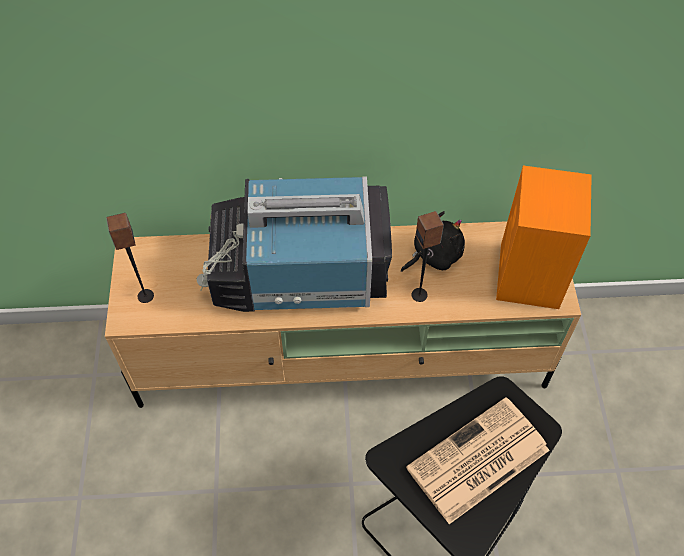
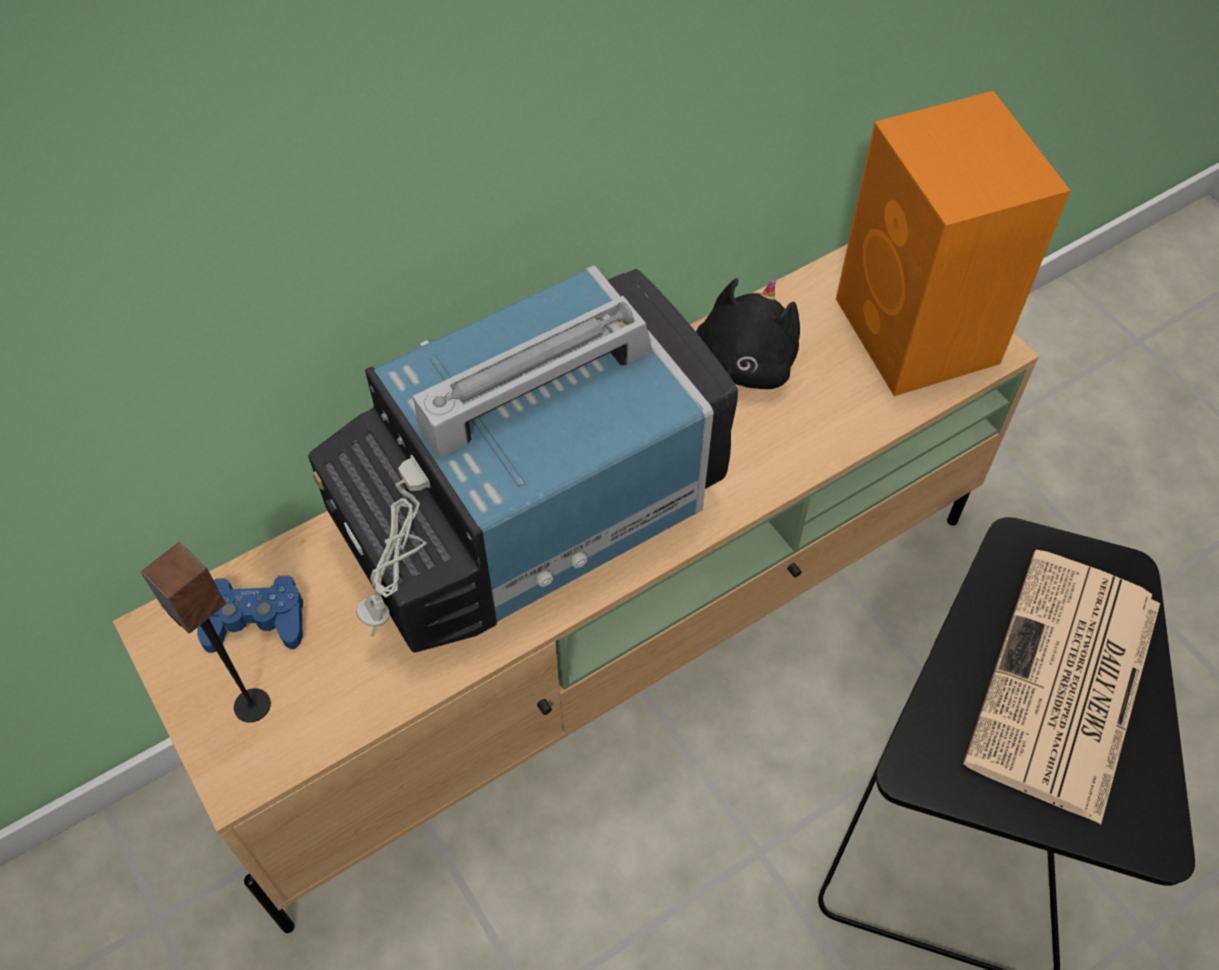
camera: 30 degrees left, 0 degrees up
speaker [411,211,444,302] -> none
none -> blue game controller [197,575,303,653]

